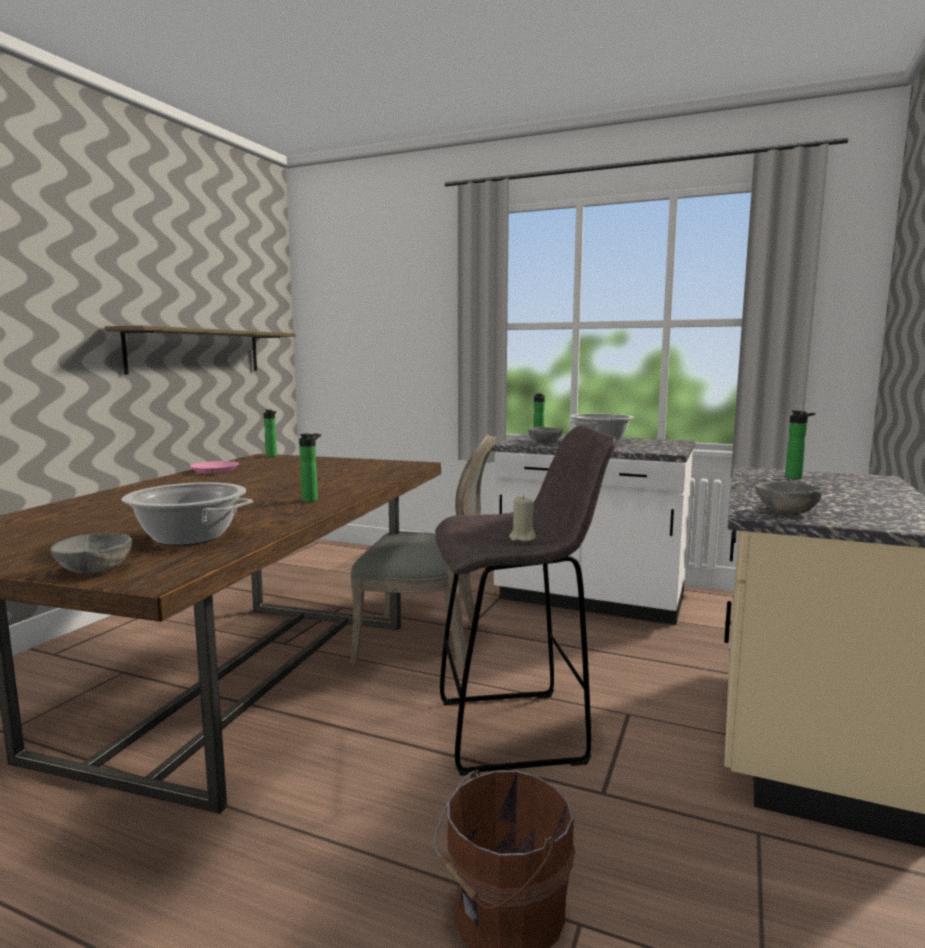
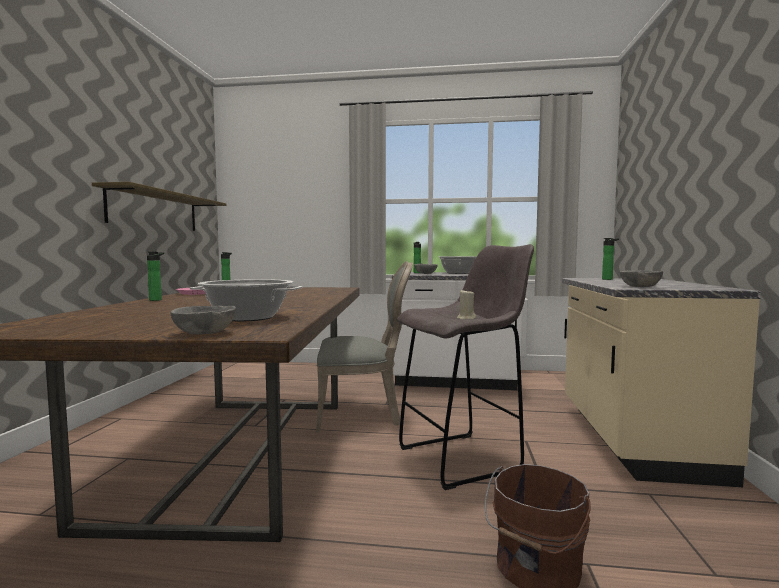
camera: 15 degrees left, 5 degrees down
bottle [299,433,321,502] -> bottle moved to [147,252,164,301]

